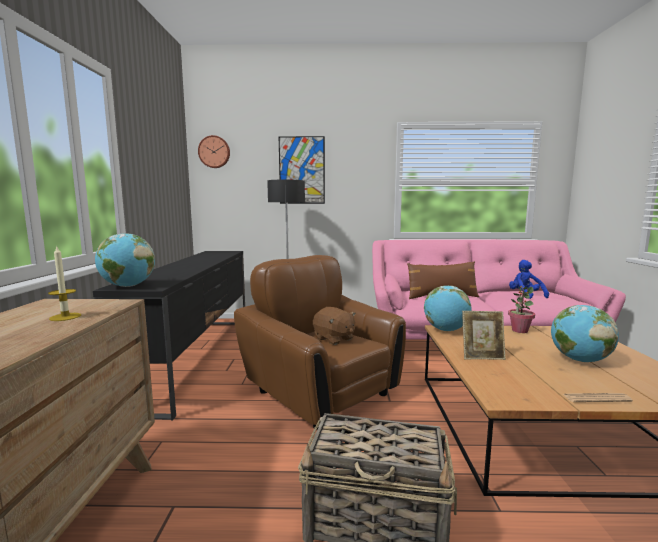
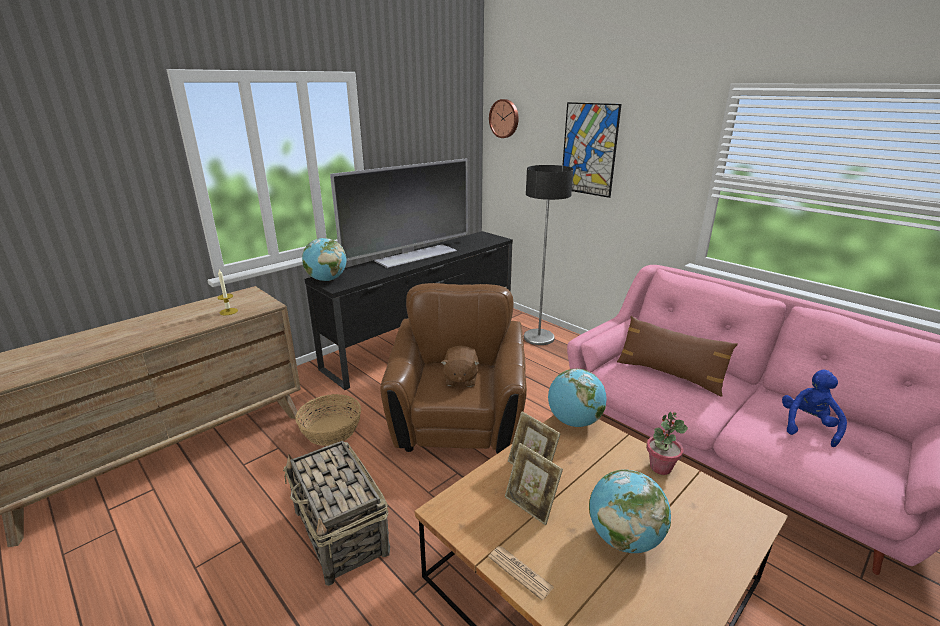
camera: 45 degrees right, 15 degrees up
none -> basket [295,394,361,446]
none -> television [330,158,468,268]
none -> picture frame [505,443,563,525]

